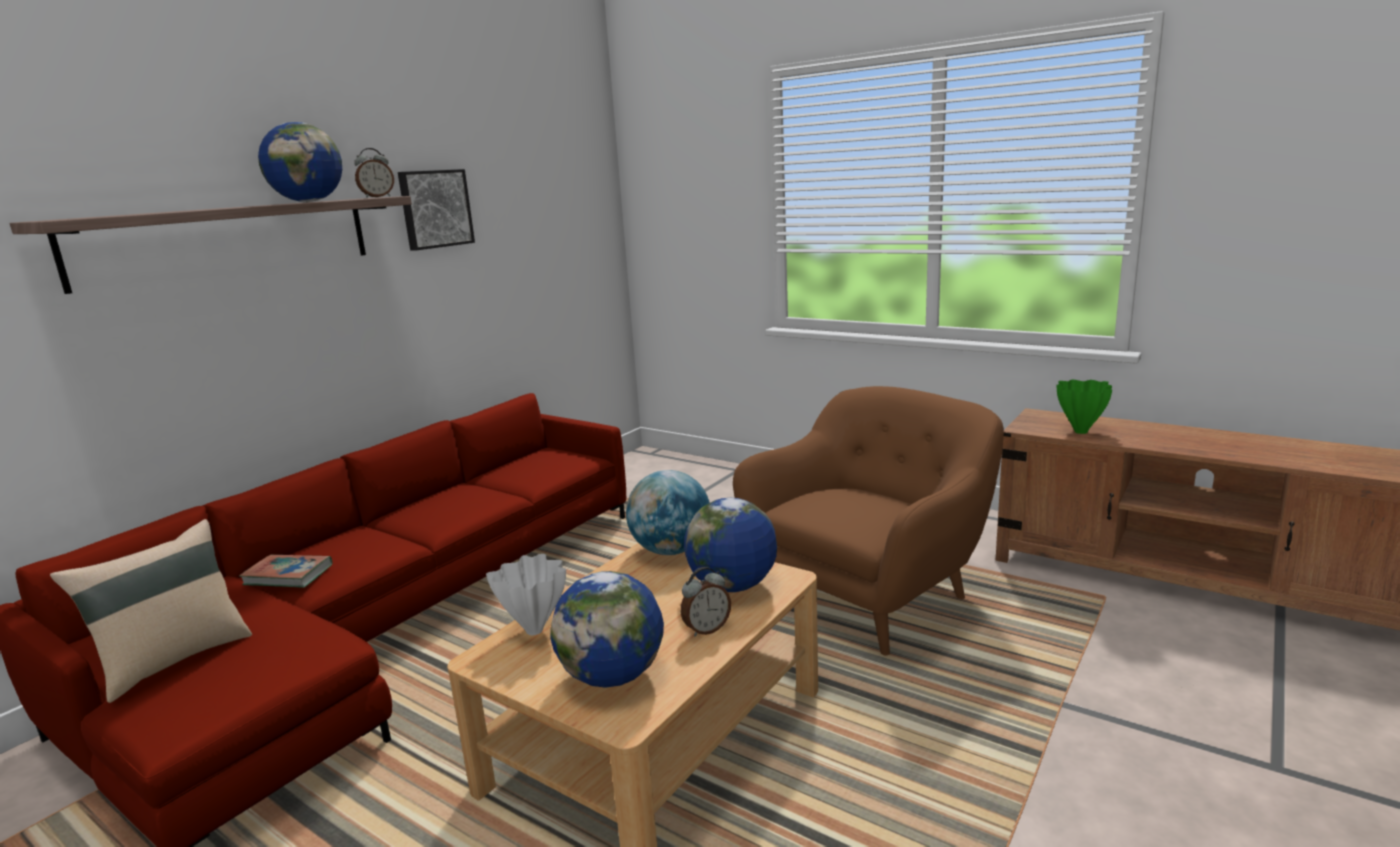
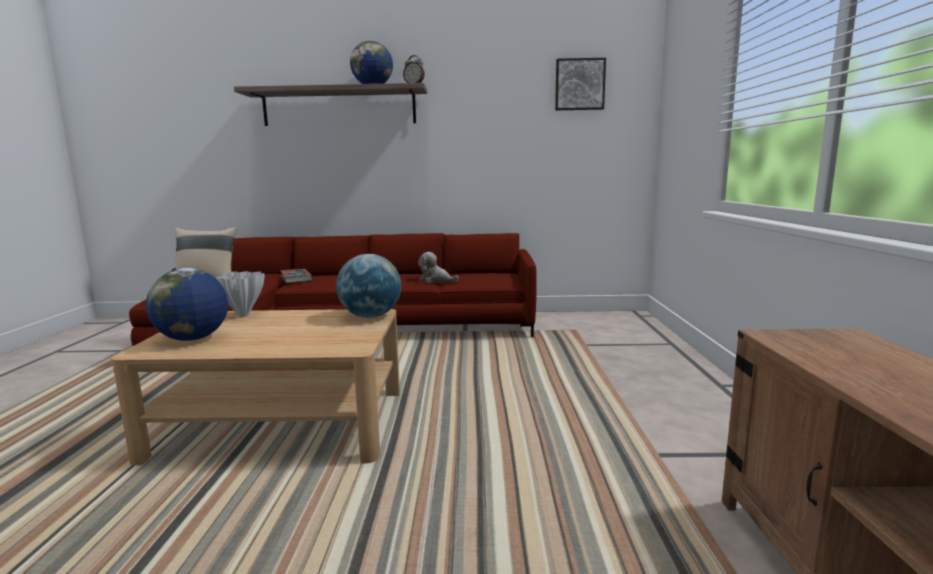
camera: 55 degrees right, 5 degrees down
picture [398,169,475,251] -> picture moved to [555,58,606,110]
alarm clock [681,567,731,637] -> none
globe [684,498,777,592] -> none
brown armchair [733,386,1004,655] -> none
green vase [1056,380,1112,434] -> none
none -> plush toy [418,252,459,283]

